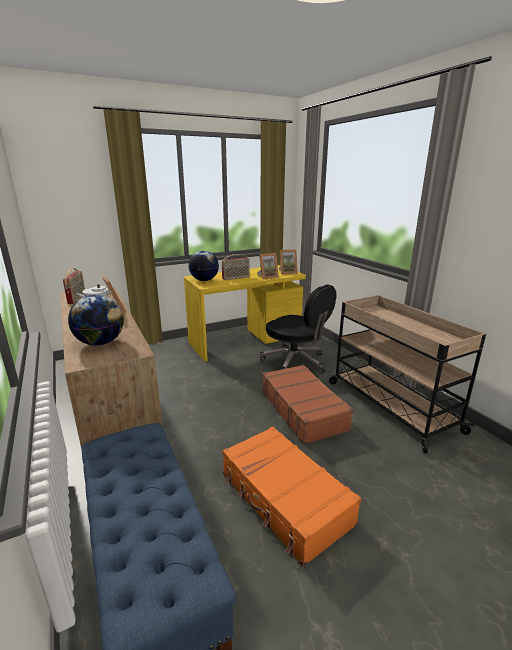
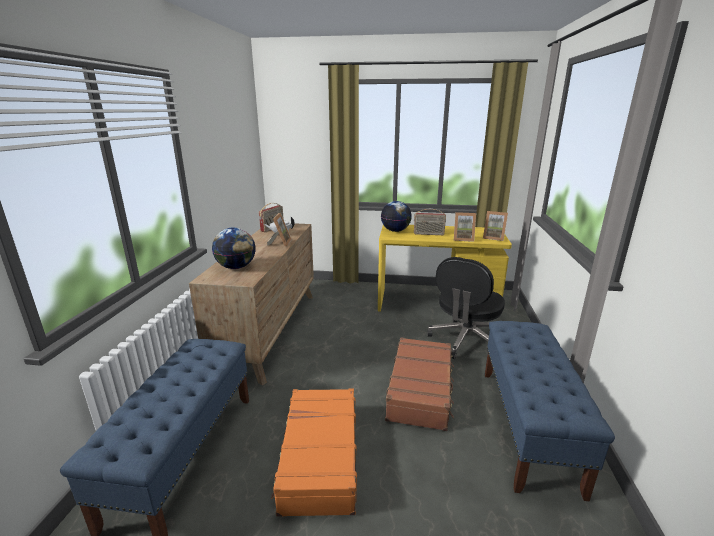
camera: 35 degrees right, 0 degrees up
black office chair [260,284,336,374] -> black office chair turned 45 degrees clockwise [427,257,505,359]
beige cart [329,295,486,453] -> blue bench [485,321,615,502]

